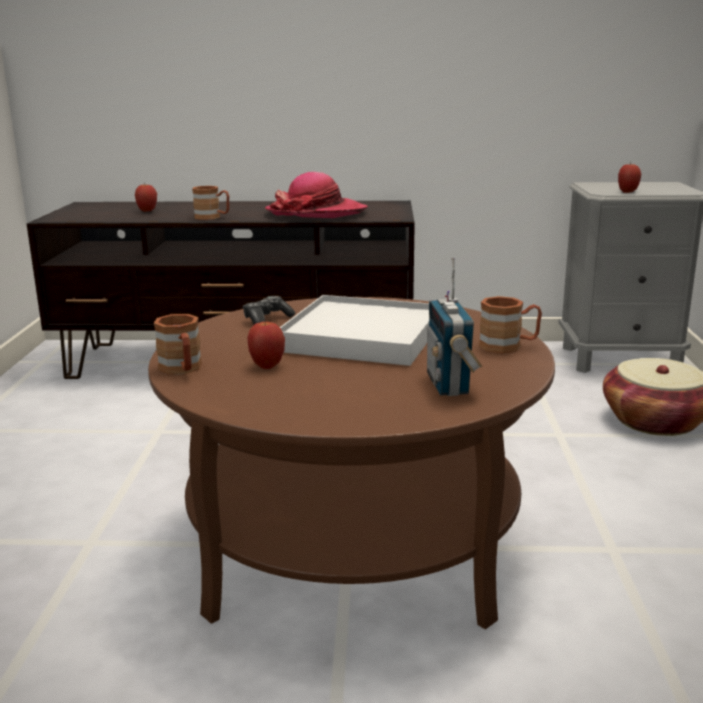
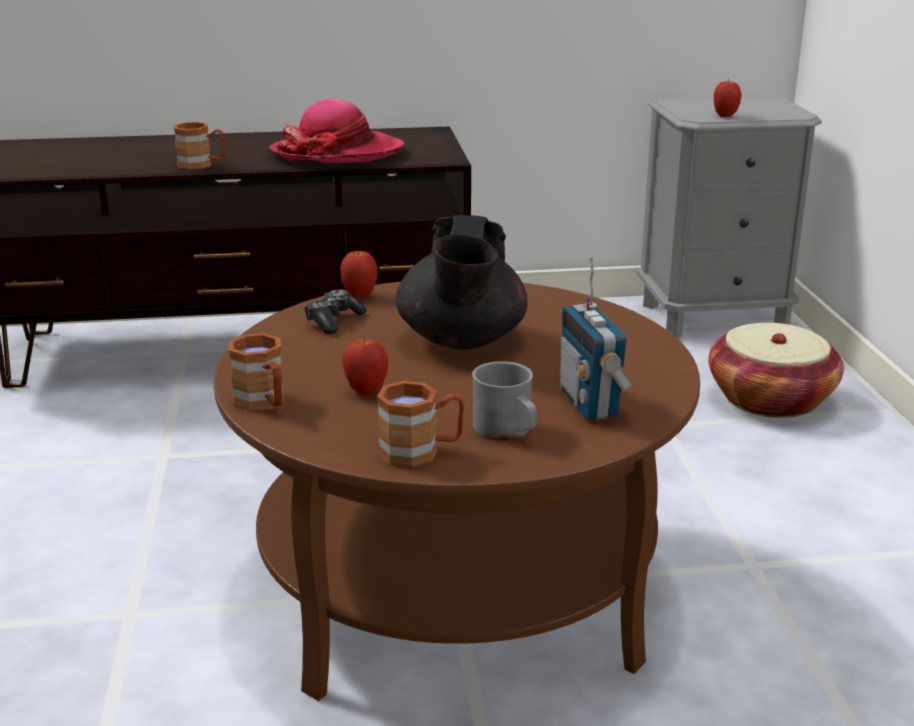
camera: 10 degrees left, 5 degrees up
apple [135,182,157,212] -> apple moved to [340,248,378,298]
white tray [280,295,429,366] -> black teapot [395,215,528,350]
brown mug [479,296,542,354] -> brown mug moved to [377,381,464,468]
none -> grey mug [472,361,537,440]

